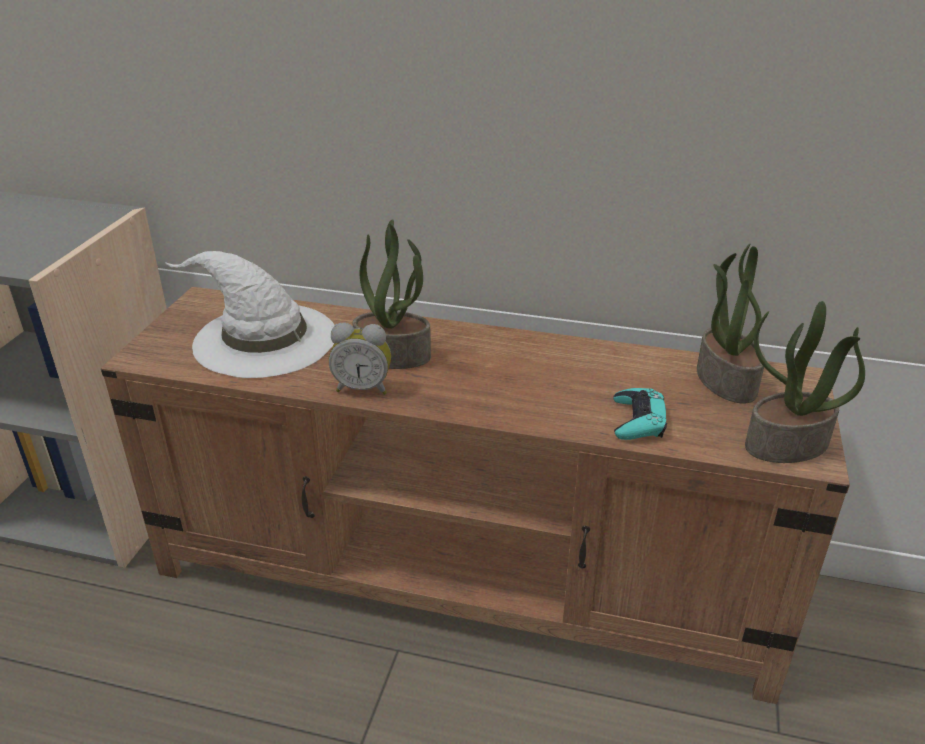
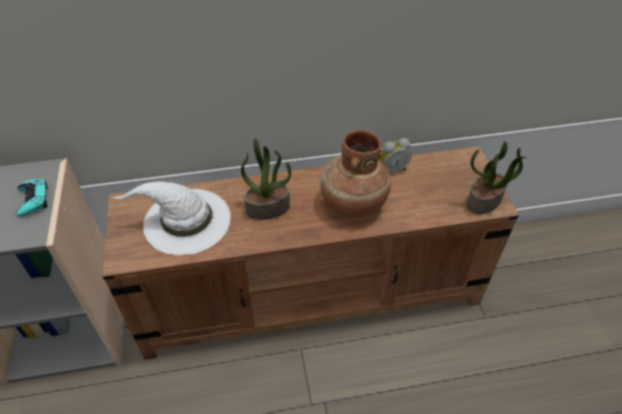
camera: 25 degrees left, 15 degrees up
alarm clock [329,322,391,395] -> alarm clock moved to [379,138,412,172]
turquoise game controller [613,388,667,440] -> turquoise game controller moved to [16,179,48,217]
potted plant [697,244,765,404] -> none
none -> brown vase [320,130,391,218]

